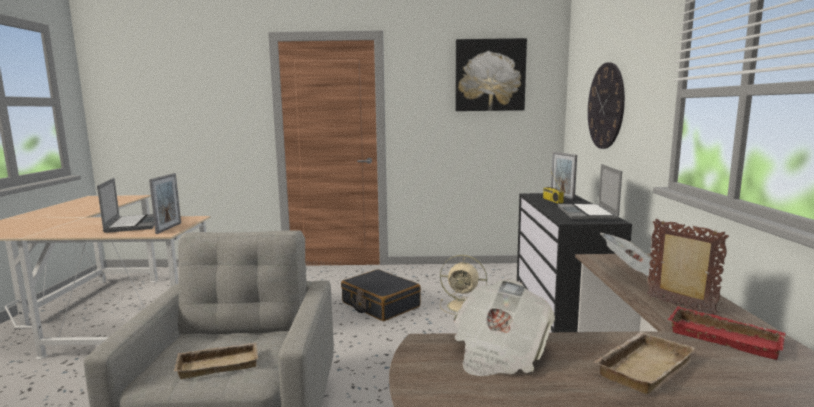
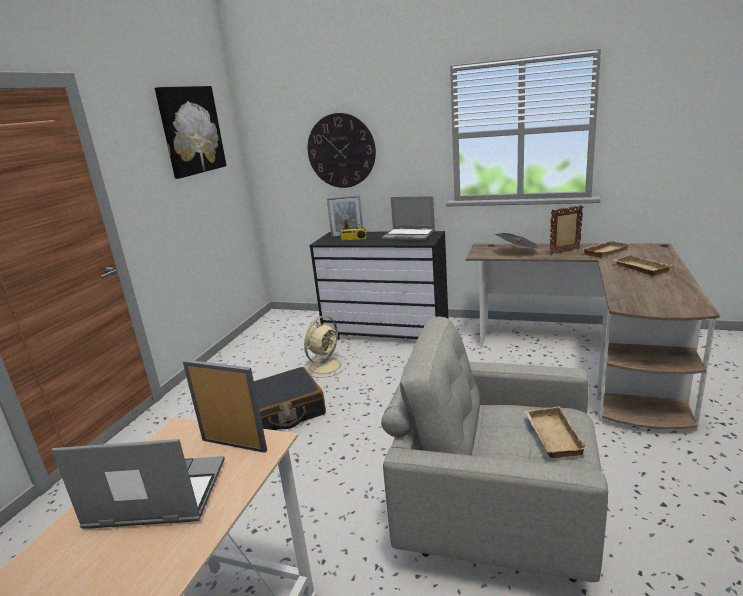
camera: 70 degrees left, 10 degrees up
newspaper [454,279,555,376] -> none
red tray [668,306,785,360] -> beige tray [583,241,629,258]

